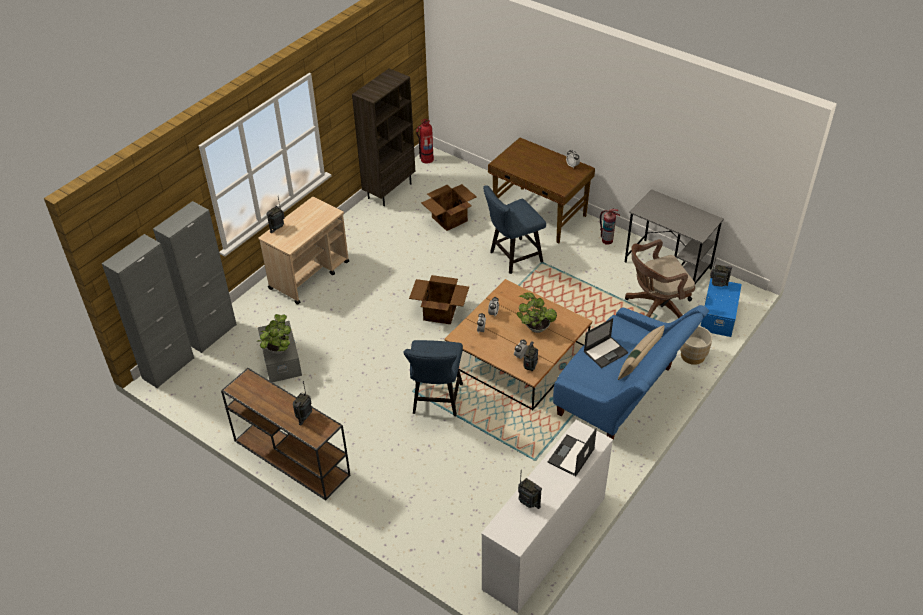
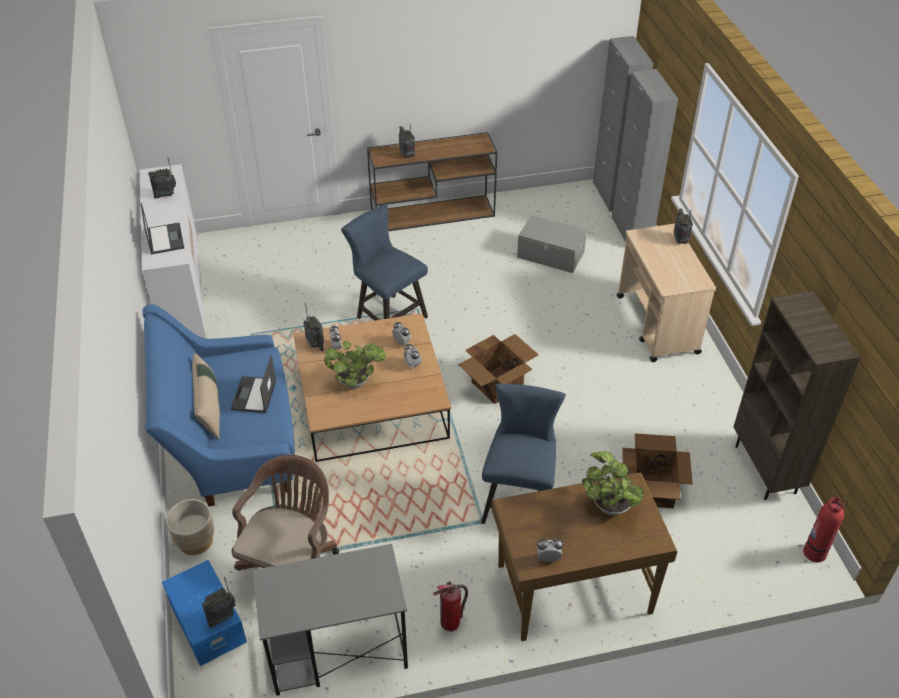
camera: 130 degrees right, 0 degrees up
potted plant [258,314,291,354] -> potted plant moved to [582,451,644,515]

